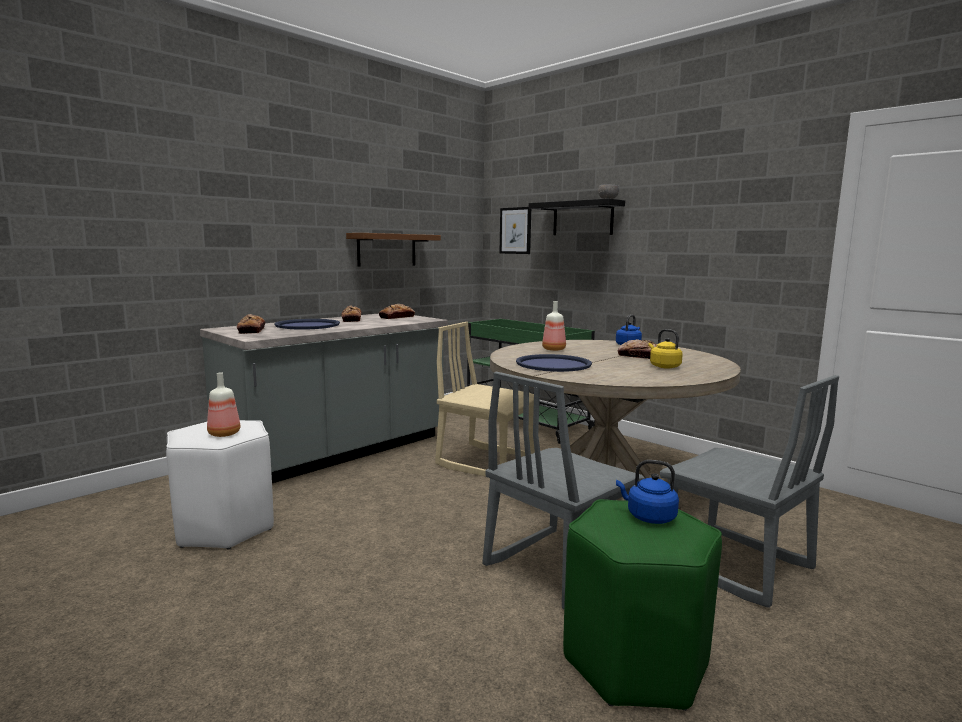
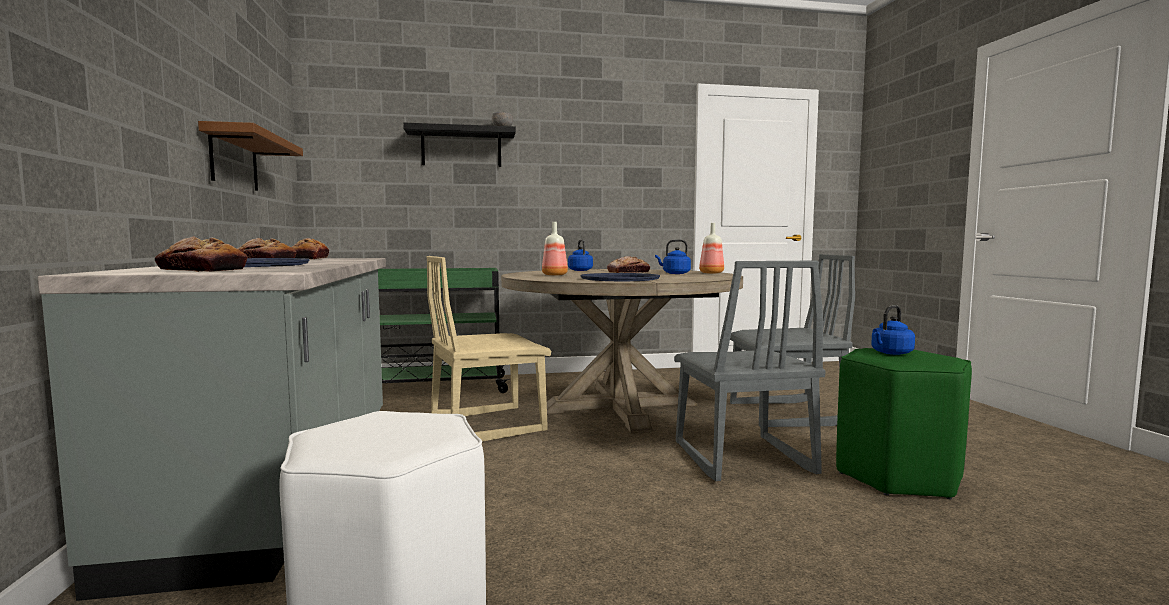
camera: 55 degrees left, 5 degrees down
bottle [207,373,240,437] -> bottle moved to [699,223,724,274]
picture [500,207,531,254] -> none
yellow kettle [648,329,683,369] -> blue kettle [655,239,691,274]

